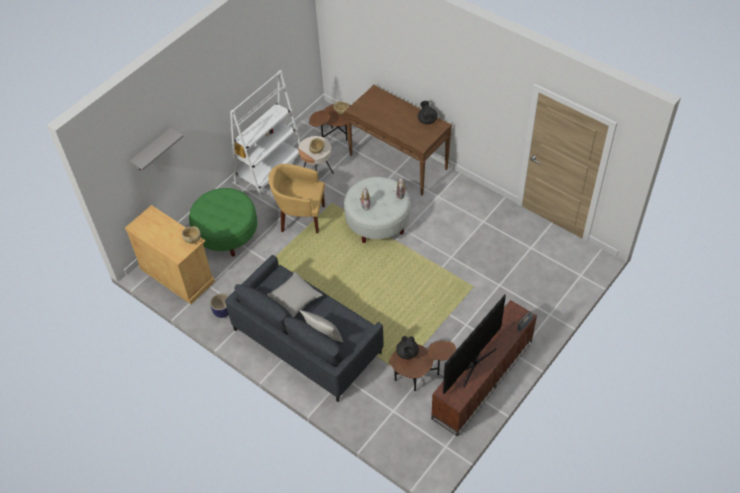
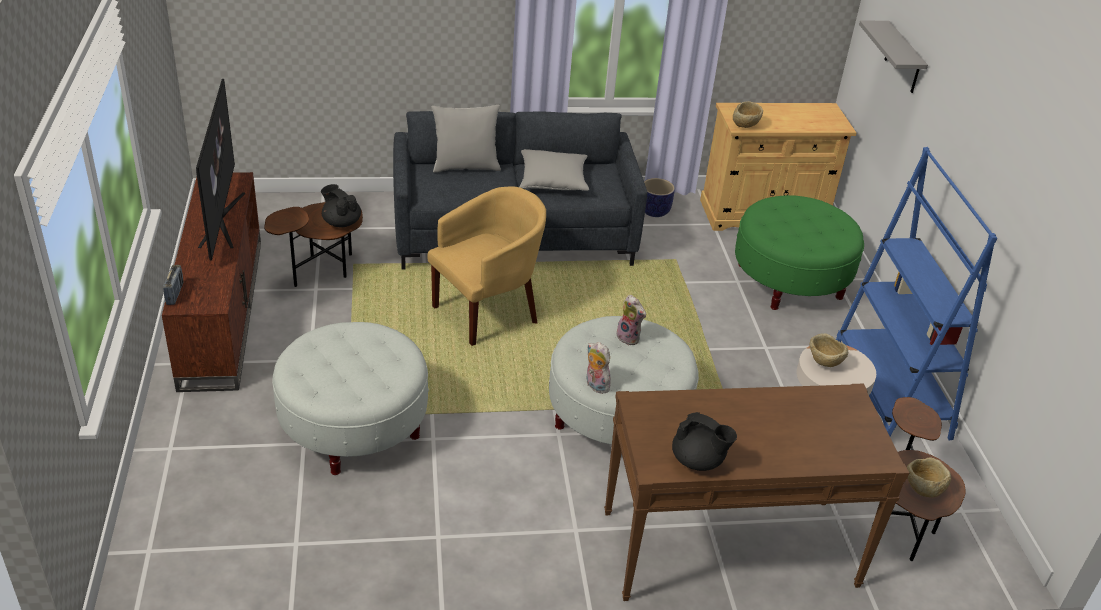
camera: 130 degrees right, 15 degrees down
white bookcase [230,70,300,197] -> blue bookcase [836,147,997,440]
yellow armchair [268,164,325,233] -> yellow armchair moved to [427,187,546,346]
none -> white ottoman [272,322,429,475]

